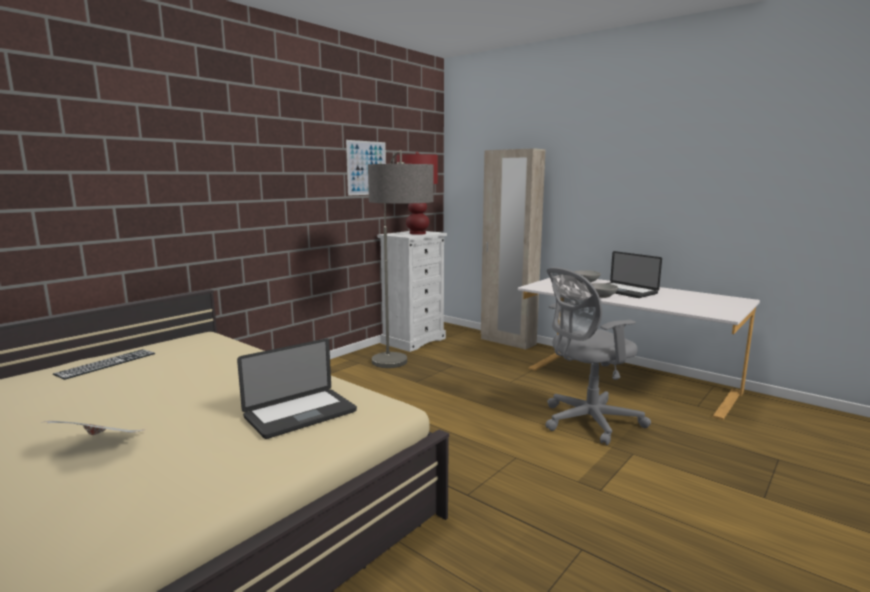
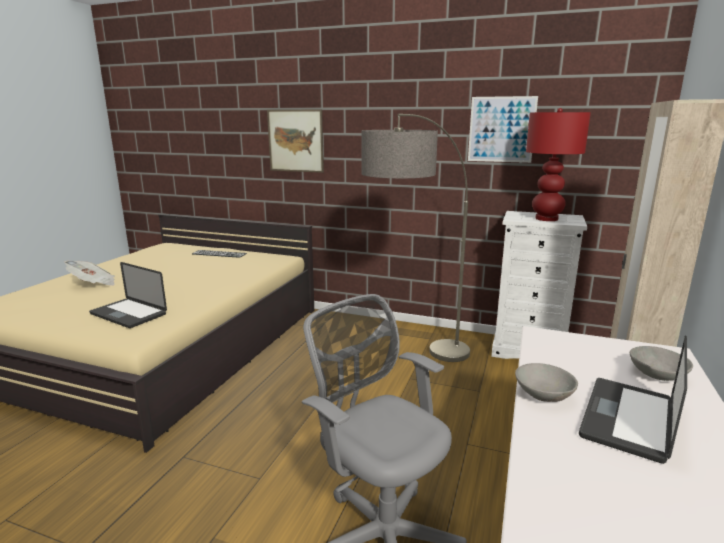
camera: 70 degrees right, 5 degrees up
none -> picture [267,110,324,173]

